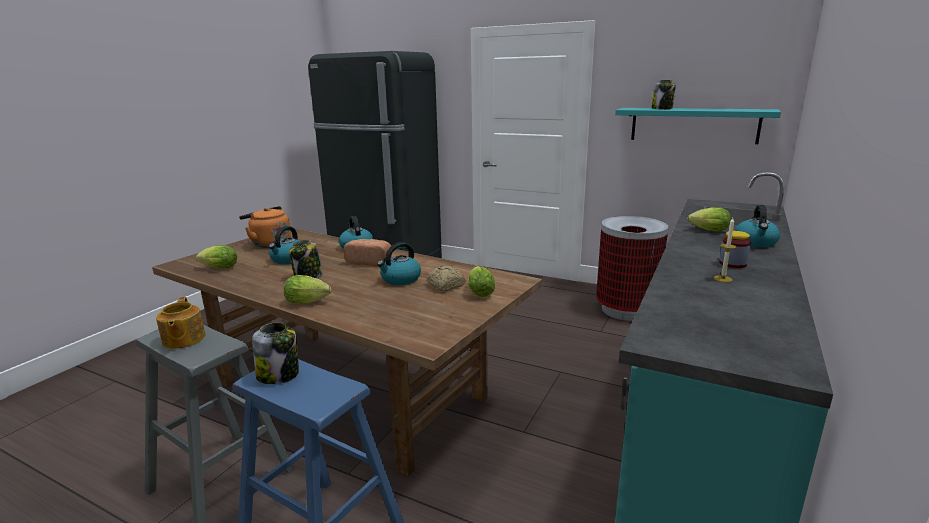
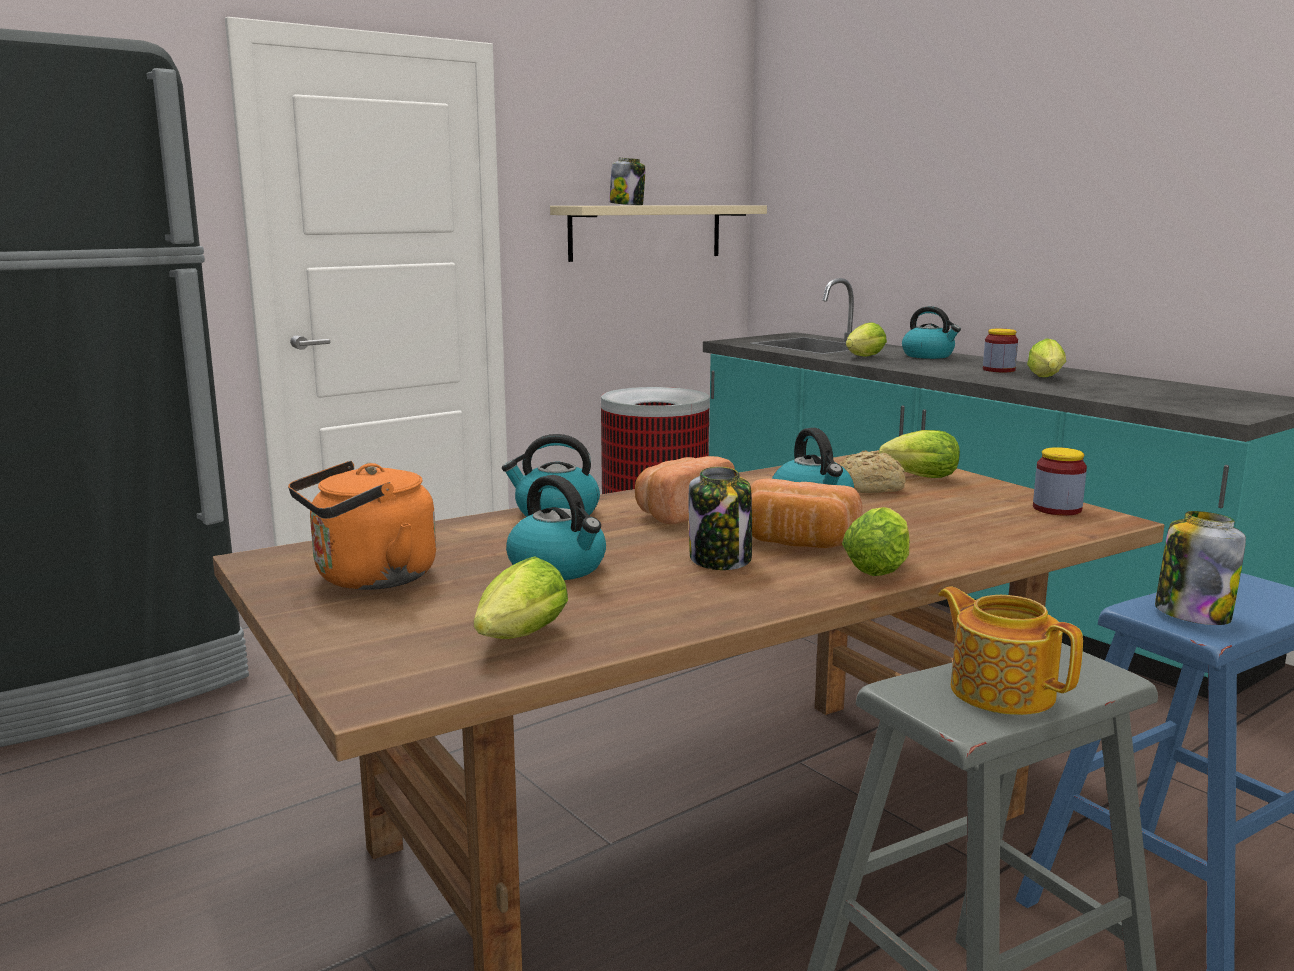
camera: 65 degrees left, 5 degrees down
teapot [156,297,206,349] -> teapot turned 135 degrees counterclockwise [938,586,1083,715]
turquoise shelf [615,108,781,144] -> beige shelf [550,205,767,262]
candle [714,218,737,282] -> lettuce [1027,338,1066,377]
none -> bread [751,479,862,548]
none -> jar [1033,447,1087,516]

